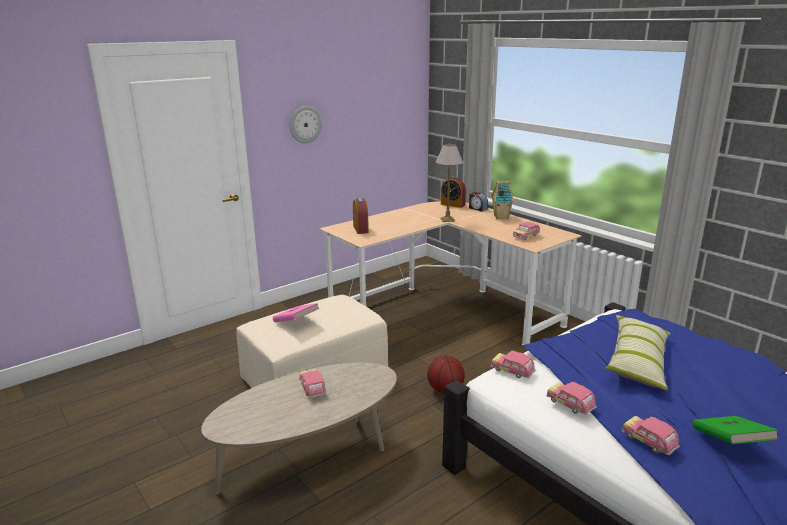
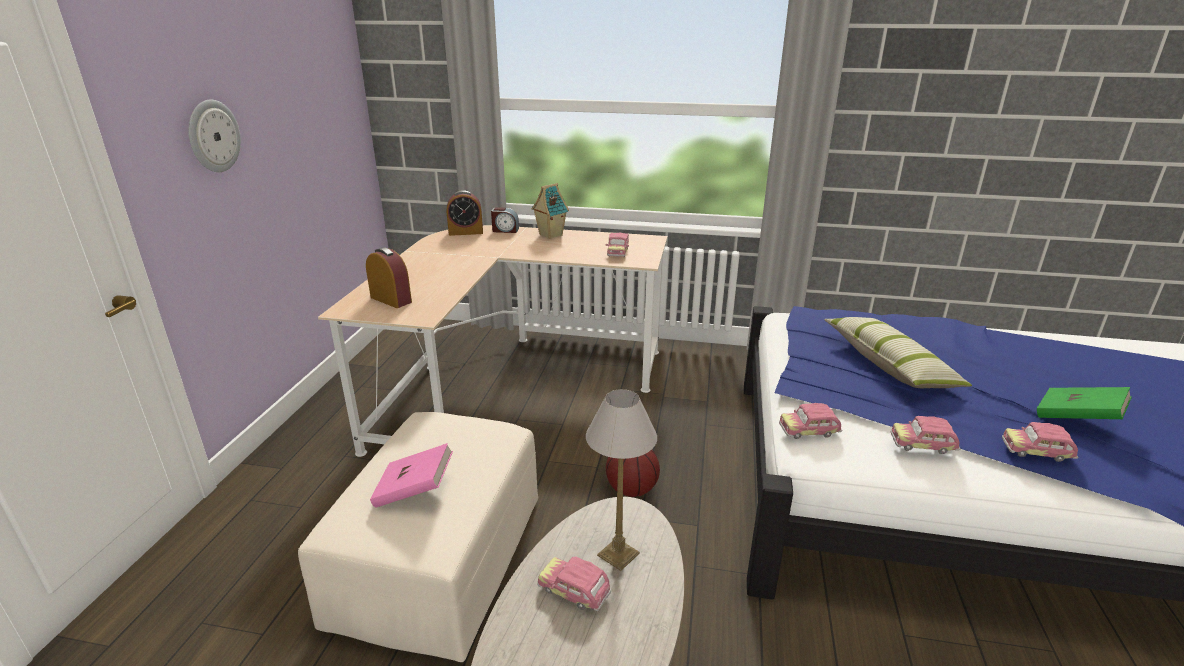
camera: 40 degrees left, 5 degrees up
table lamp [436,144,463,222] -> table lamp moved to [586,389,657,571]

